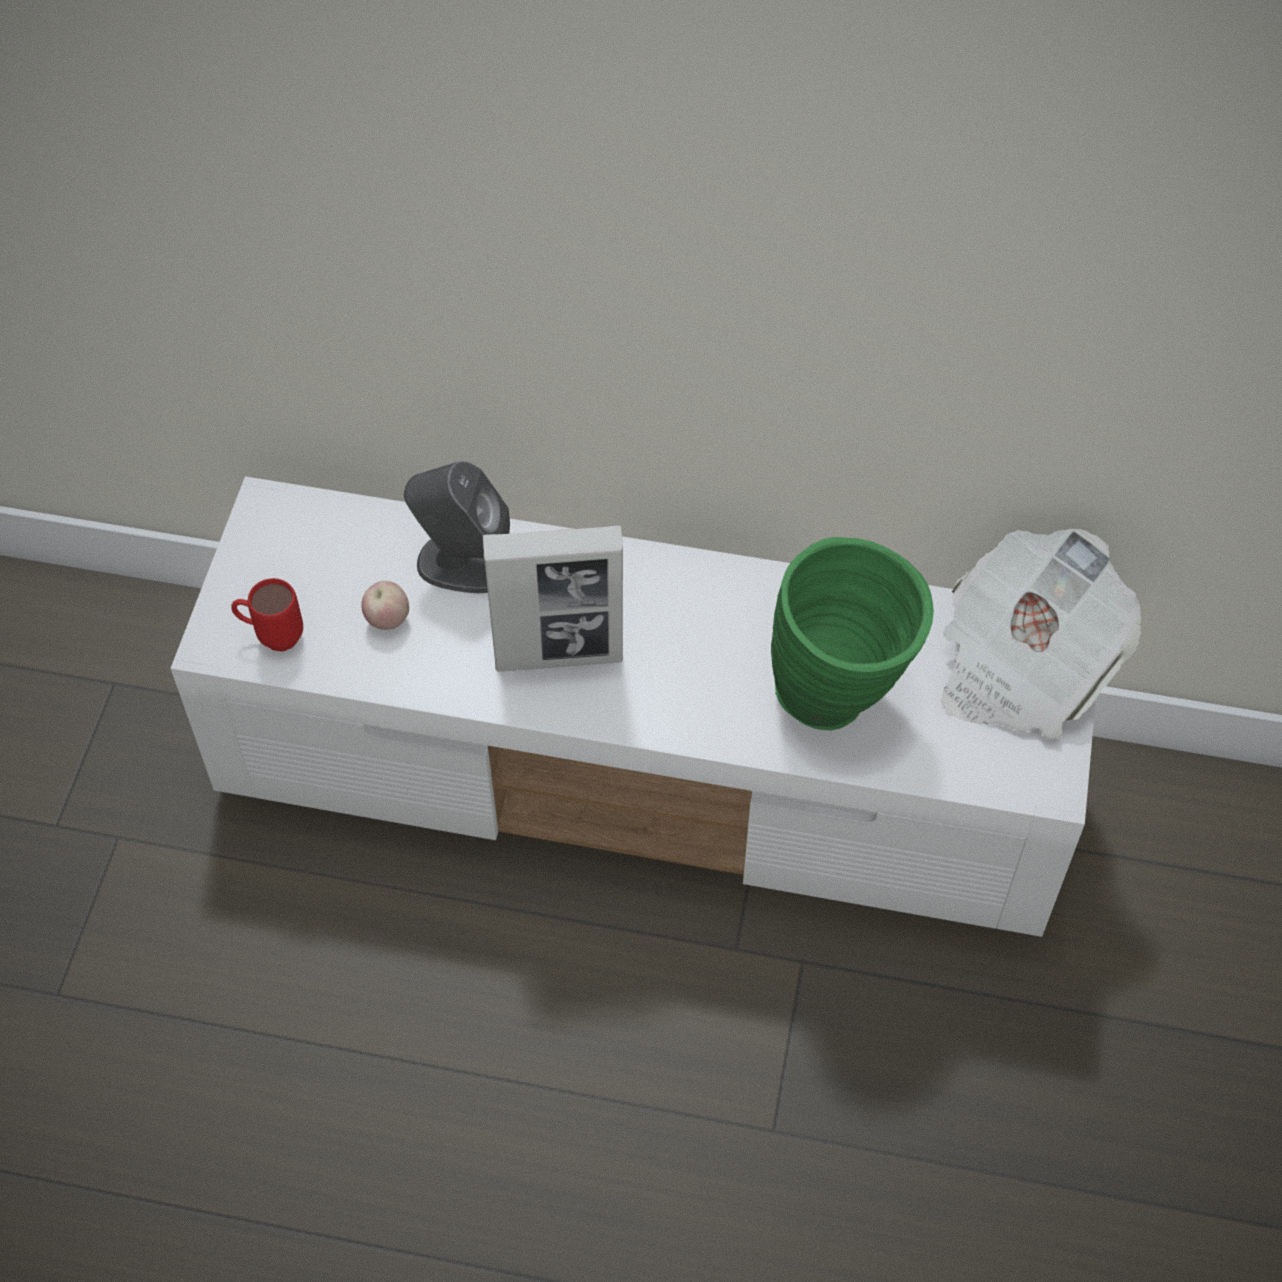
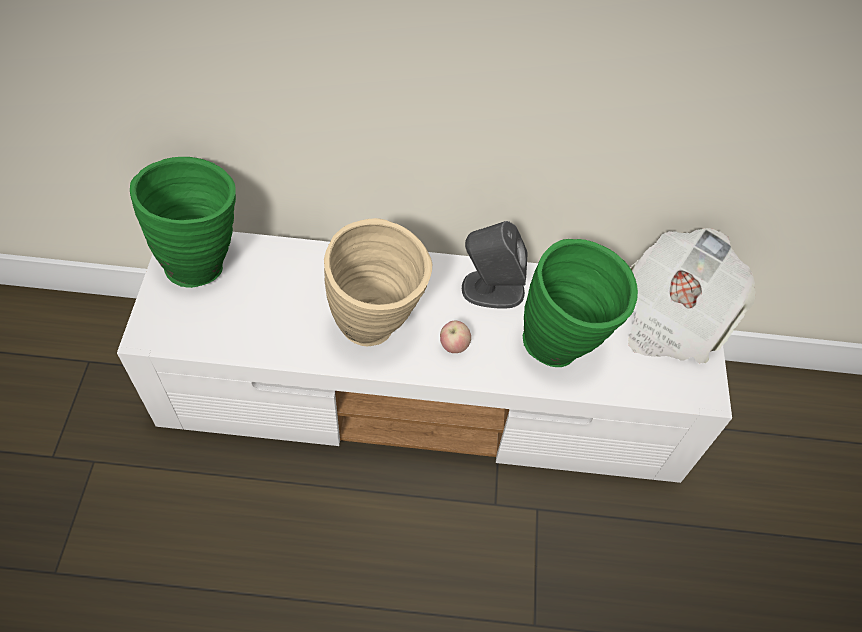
camera: 10 degrees left, 0 degrees up
red mug [232,578,303,651] -> none
apple [361,581,409,630] -> apple moved to [440,320,471,353]
grey speaker [404,461,510,593] -> grey speaker moved to [462,221,528,309]
picture frame [483,525,623,671] -> beige vase [324,218,432,346]
none -> green vase [130,157,236,288]

